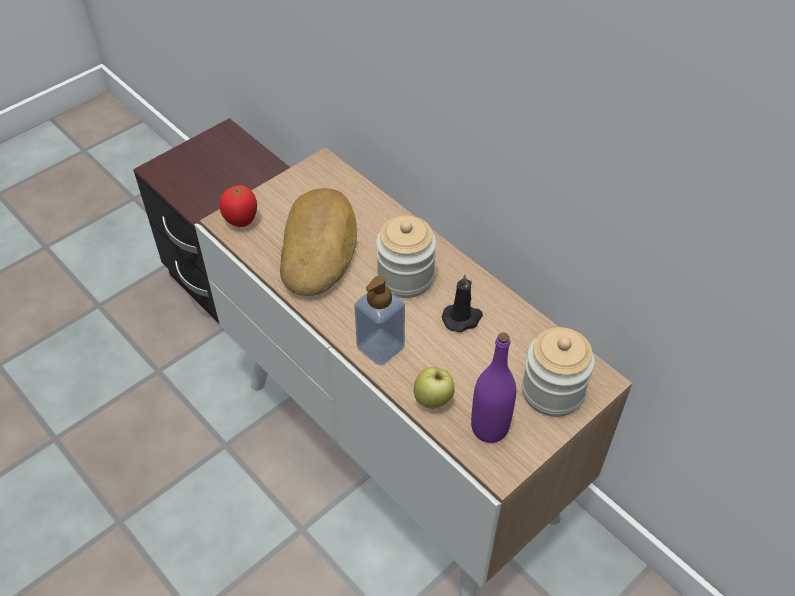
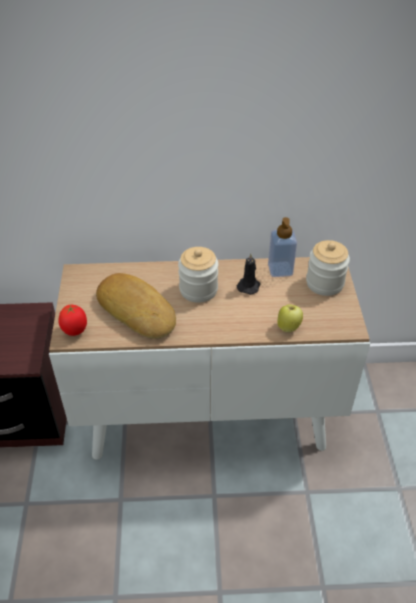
camera: 50 degrees left, 5 degrees down
soap dispenser [354,276,405,366] -> soap dispenser moved to [268,217,297,277]
purple bottle [471,332,516,443] -> none

